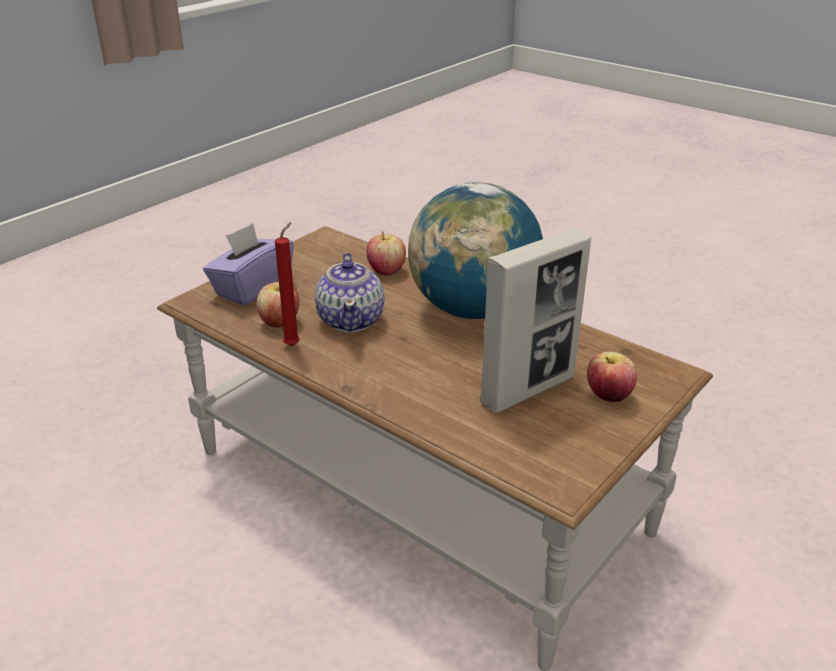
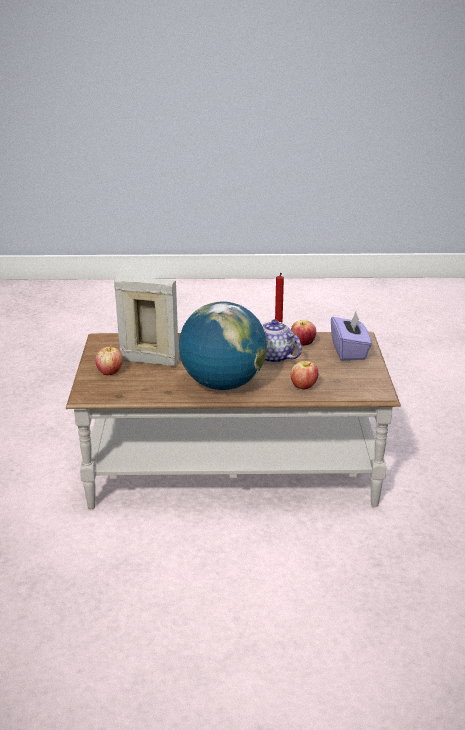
camera: 140 degrees right, 5 degrees down
picture frame [480,228,591,413] -> picture frame turned 90 degrees clockwise [114,276,179,367]

